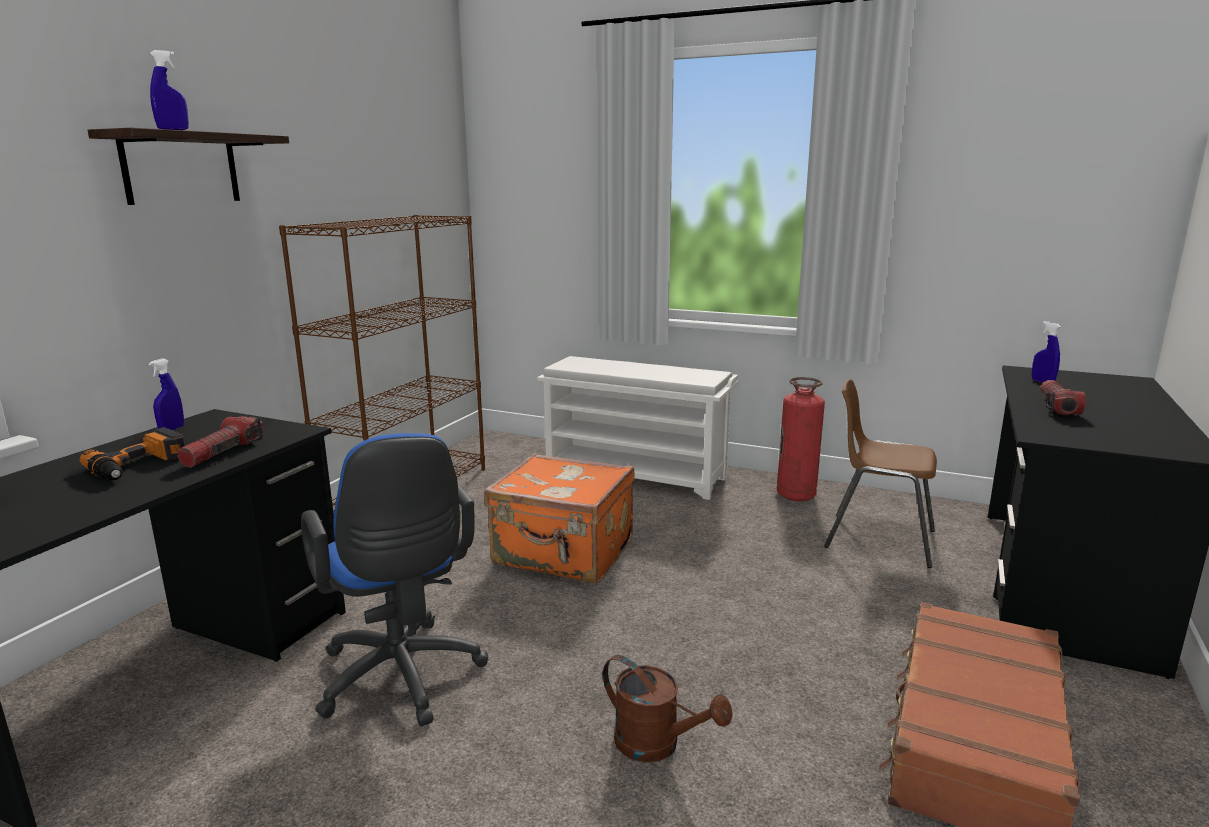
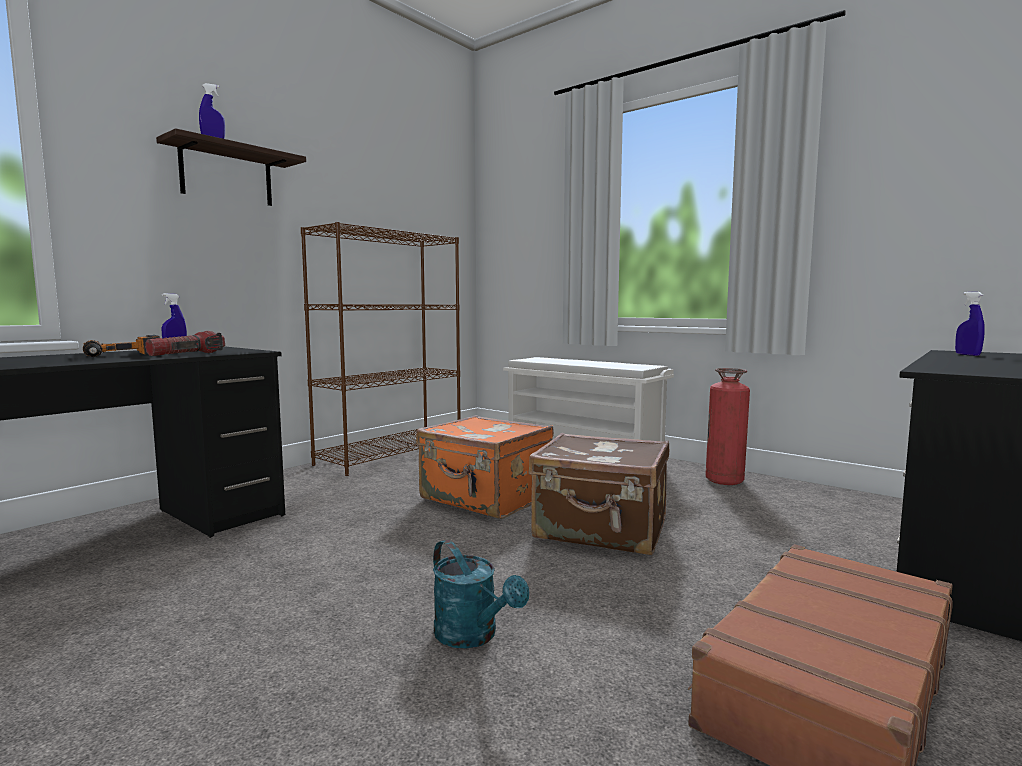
camera: 15 degrees right, 10 degrees down
blue office chair [301,433,489,726] -> none
brown watering can [603,655,733,762] -> turquoise watering can [433,540,529,649]
brown chair [824,379,937,568] -> none
flashlight [1040,380,1086,415] -> none
none -> brown suitcase [529,433,669,555]

